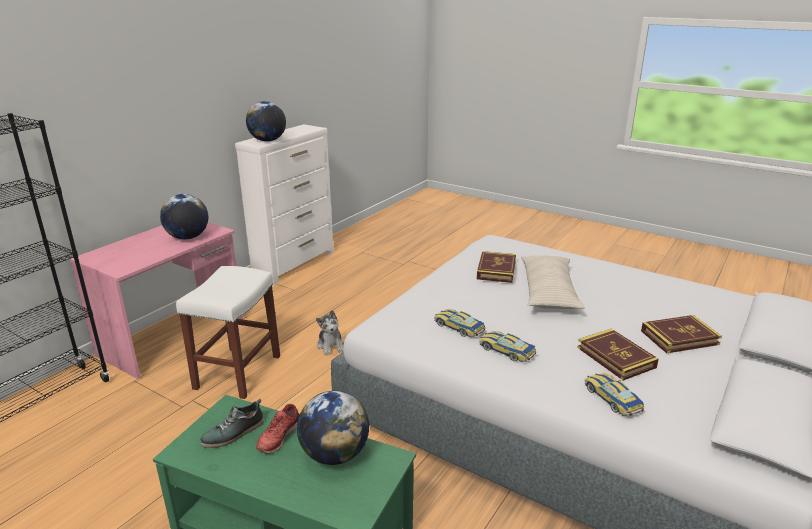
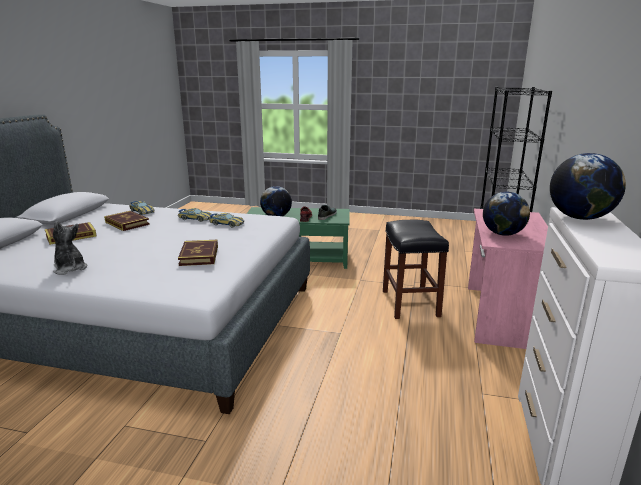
camera: 160 degrees right, 5 degrees down
white stool [176,266,280,399] -> black stool [383,219,449,319]
plush toy [316,310,344,355] -> plush toy moved to [53,221,87,275]
beige pillow [521,255,585,309] -> none

